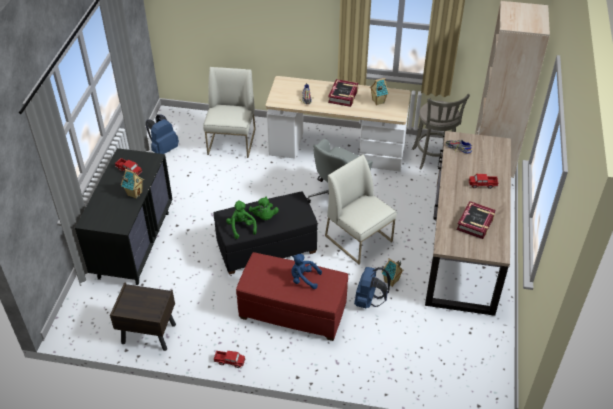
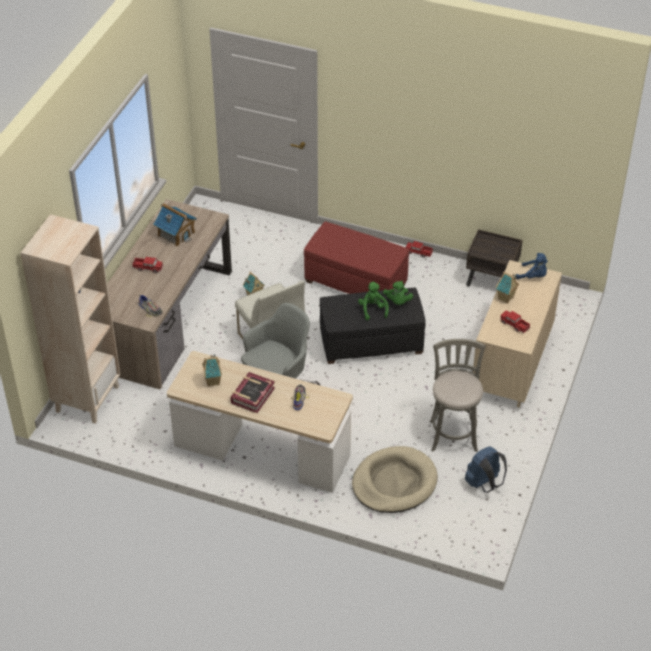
camera: 170 degrees left, 0 degrees up
black dresser [75,148,173,285] -> beige dresser [473,260,562,407]
white chair [203,67,256,158] -> beige dog bed [352,446,438,513]
blue plush toy [291,254,322,289] -> blue plush toy moved to [516,253,548,279]
blue backpack [354,267,391,308] -> none
grey stool [412,94,470,169] -> grey stool moved to [430,339,486,452]
book [457,201,496,239] -> toy house [153,203,197,247]

